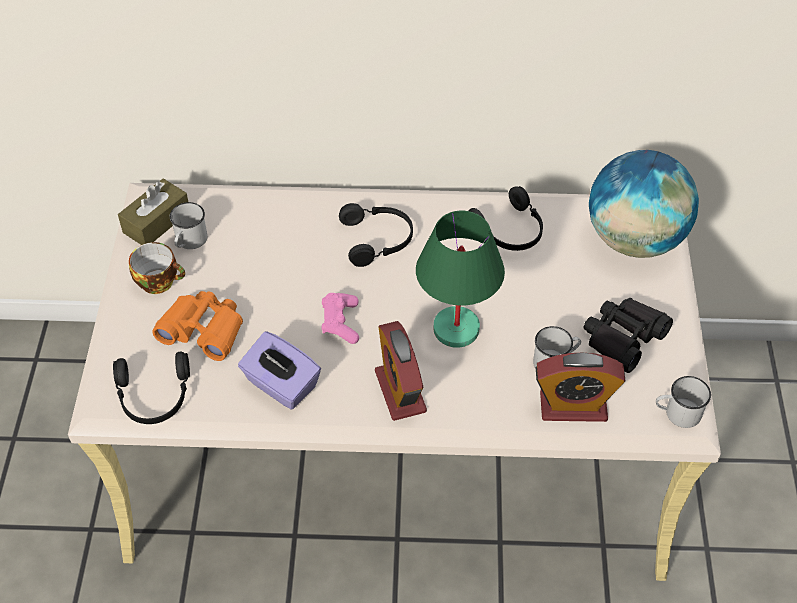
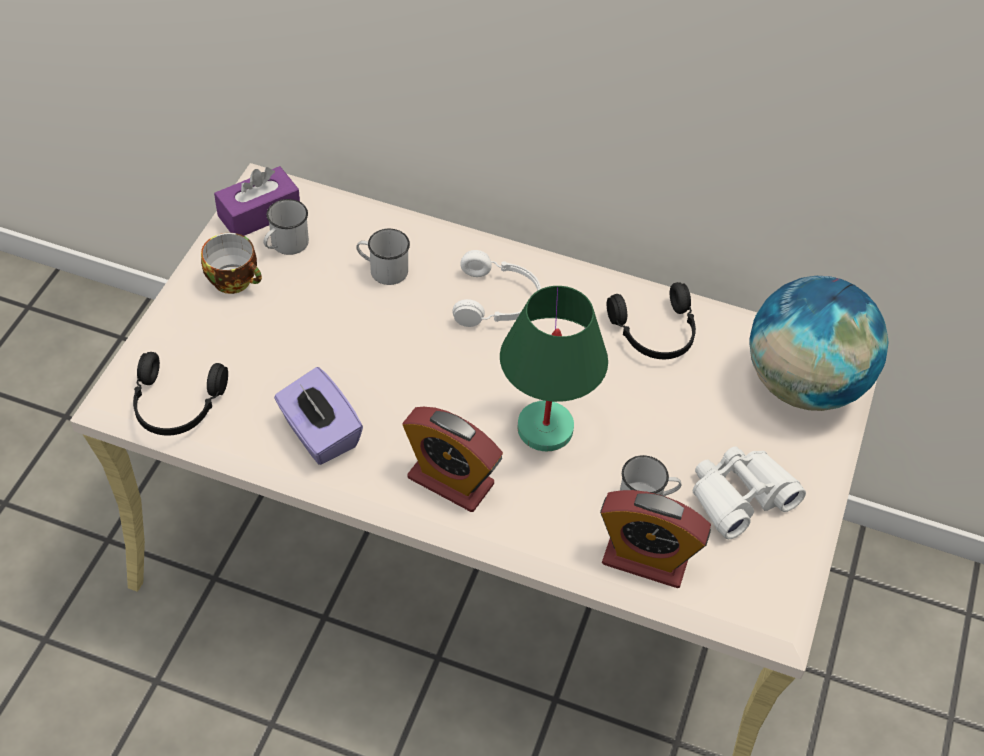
camera: 15 degrees right, 0 degrees up
brown tissue box [118,178,188,245] -> purple tissue box [214,166,300,236]
orange binoculars [152,291,243,361] -> none
pink game controller [321,293,359,344] -> none
black headphones [339,203,413,267] -> white headphones [453,250,541,327]
alarm clock [375,321,427,421] -> alarm clock turned 60 degrees counterclockwise [402,407,503,512]
black binoculars [584,298,673,373] -> white binoculars [693,446,806,539]
white mug [656,376,711,428] -> white mug moved to [356,229,410,285]

